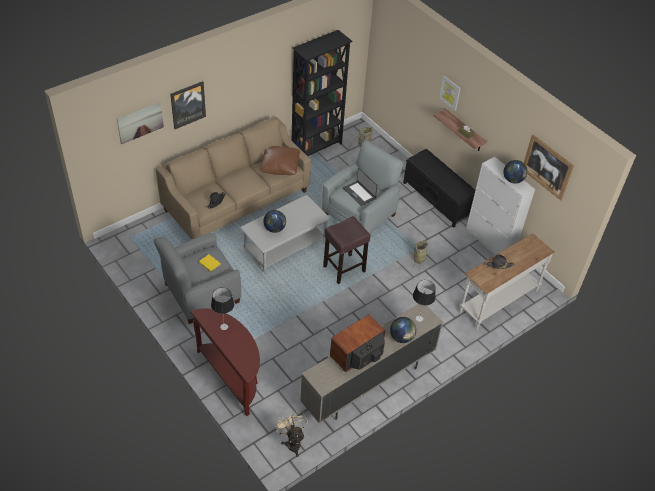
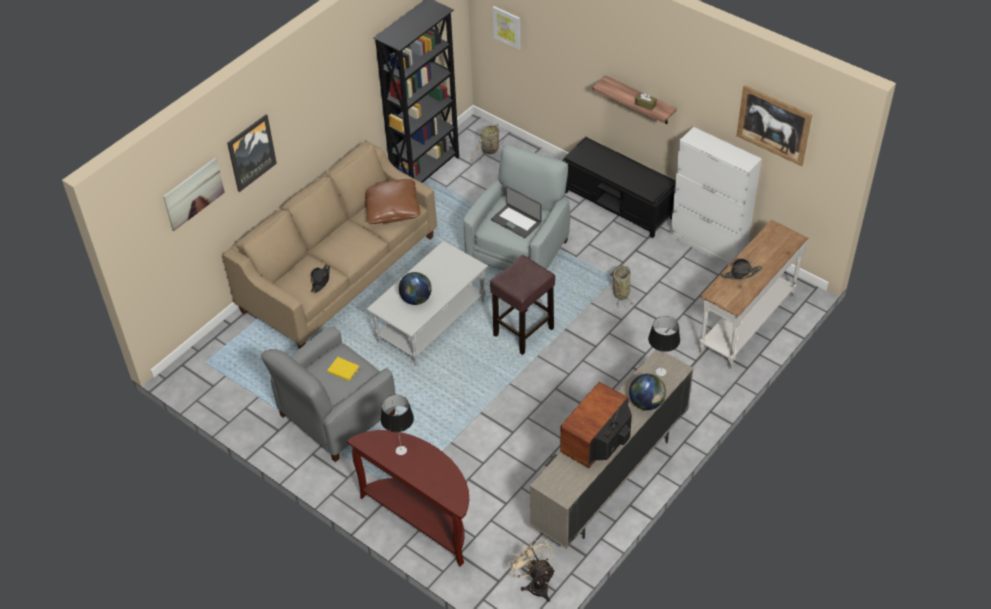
camera: 10 degrees left, 0 degrees up
picture [439,75,461,111] -> picture moved to [492,6,520,50]
globe [503,160,527,184] -> none

